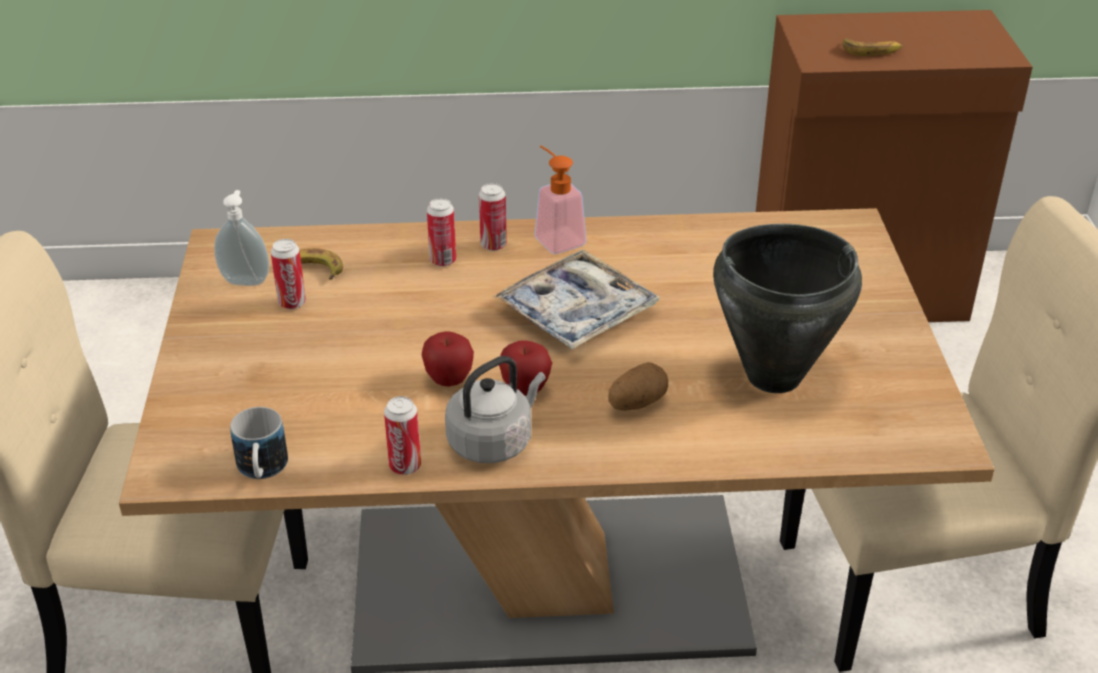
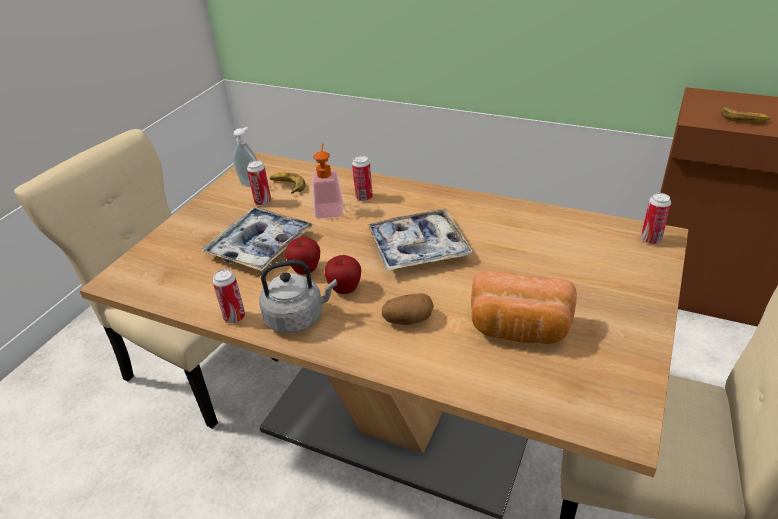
camera: 30 degrees right, 0 degrees up
mug [230,407,288,479] -> none
can [479,183,507,251] -> can moved to [641,193,671,244]
soap dispenser [535,145,587,254] -> soap dispenser moved to [312,143,343,218]
black cooking pot [713,224,862,393] -> bread [471,271,577,344]
none -> tray [201,207,313,271]

